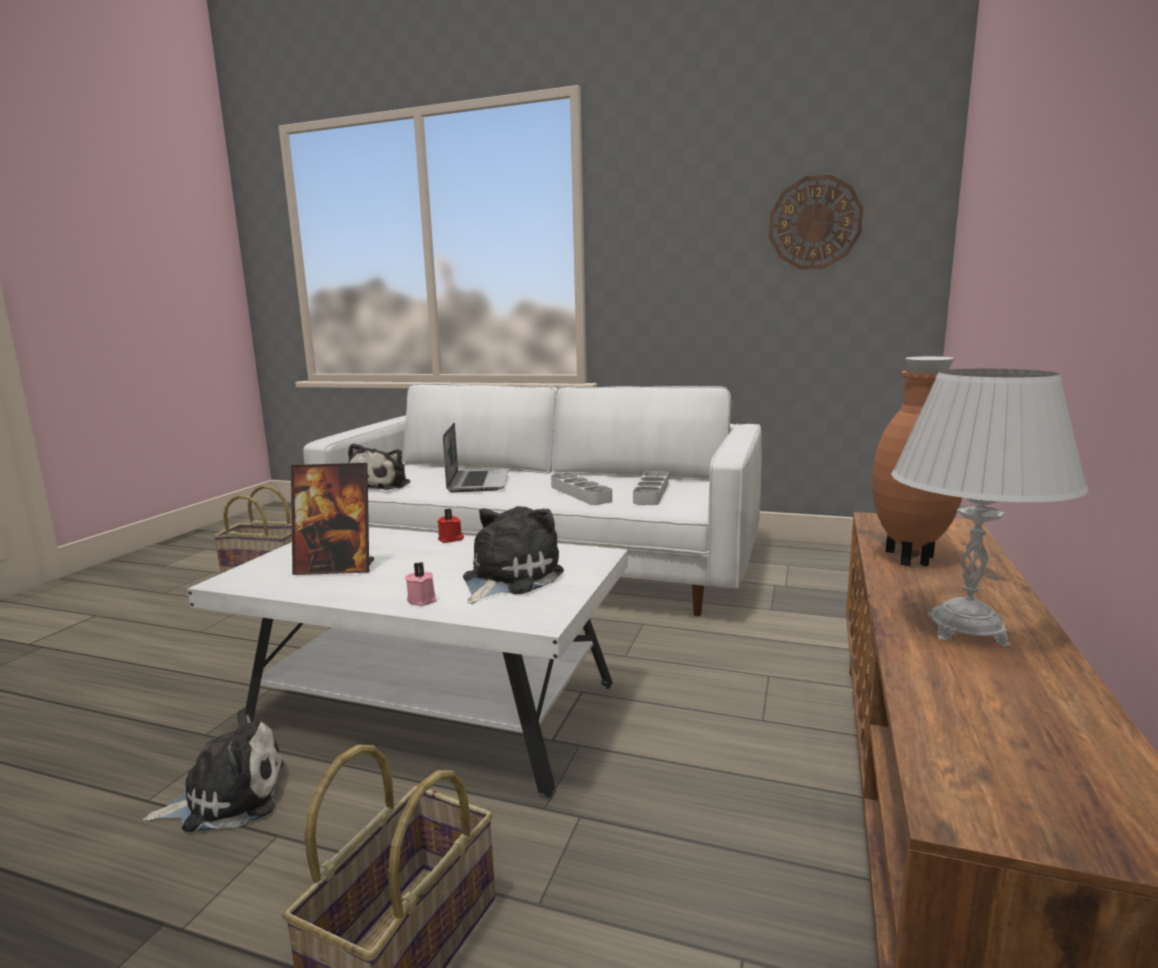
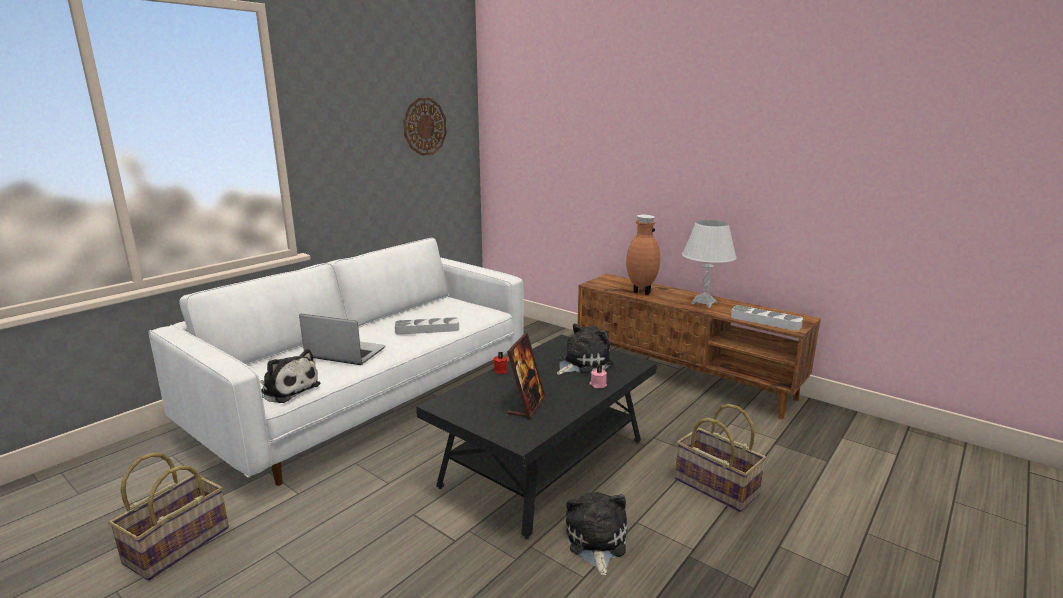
camera: 70 degrees left, 5 degrees up
white coffee table [187,527,628,798] -> black coffee table [416,335,657,539]
plush toy [463,506,564,604] -> plush toy turned 90 degrees clockwise [557,324,613,375]
grey tray [633,471,669,505] -> grey tray moved to [731,305,803,331]

